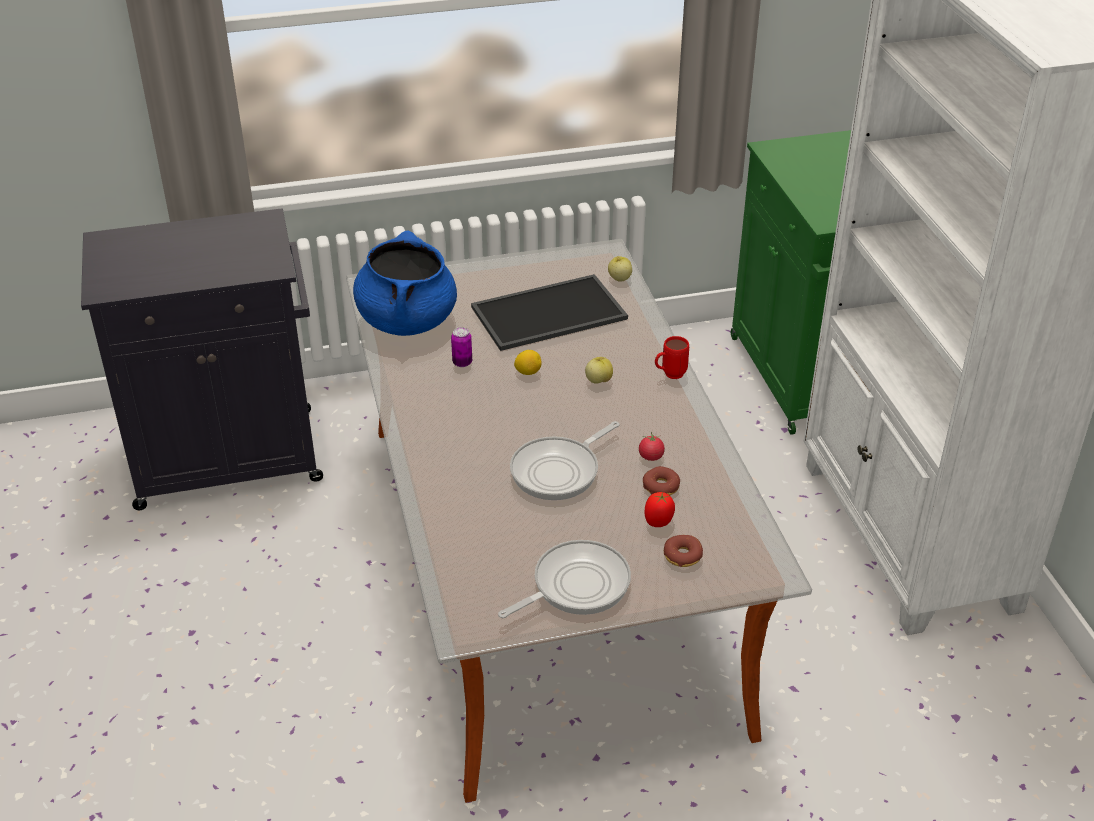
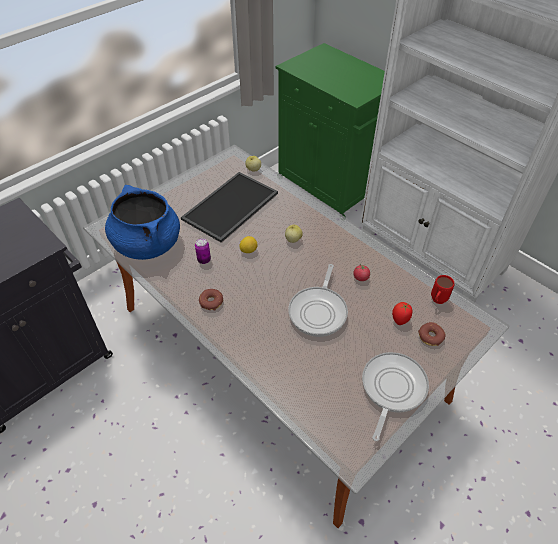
camera: 30 degrees left, 10 degrees up
donut [643,466,680,495] -> donut moved to [199,289,223,311]
red mug [655,336,689,379] -> red mug moved to [431,275,454,304]

